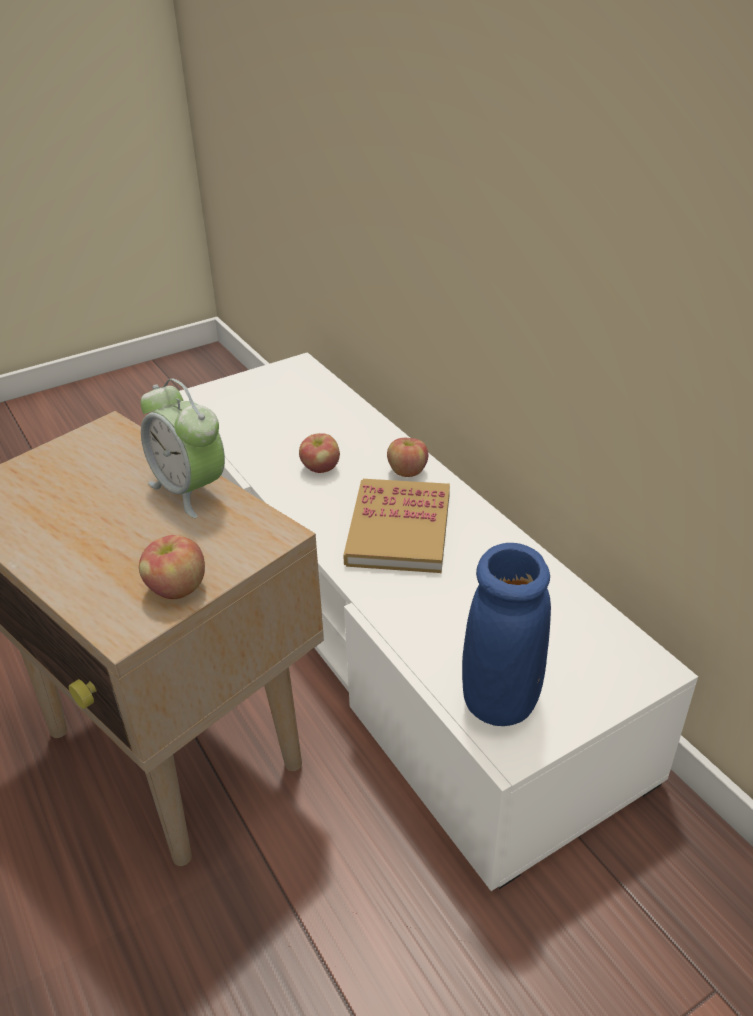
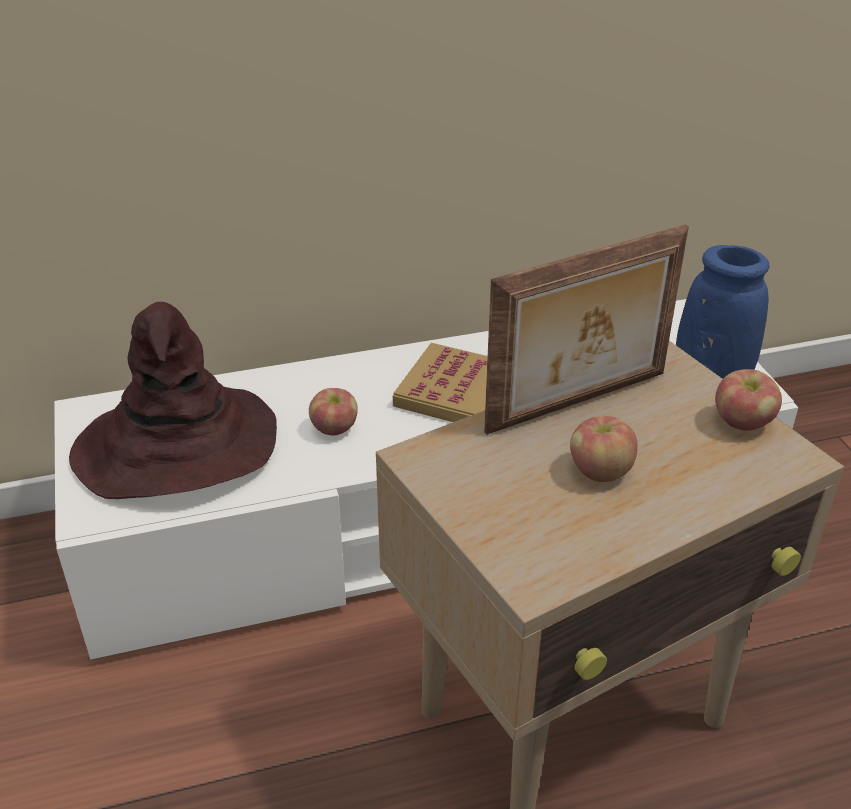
camera: 75 degrees left, 0 degrees up
alarm clock [141,378,225,518] -> picture frame [484,224,689,435]
apple [387,438,428,477] -> apple moved to [570,416,638,482]
none -> brown hat [69,302,277,499]

